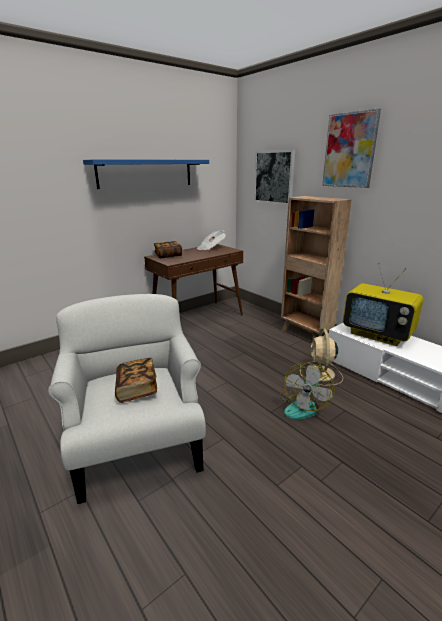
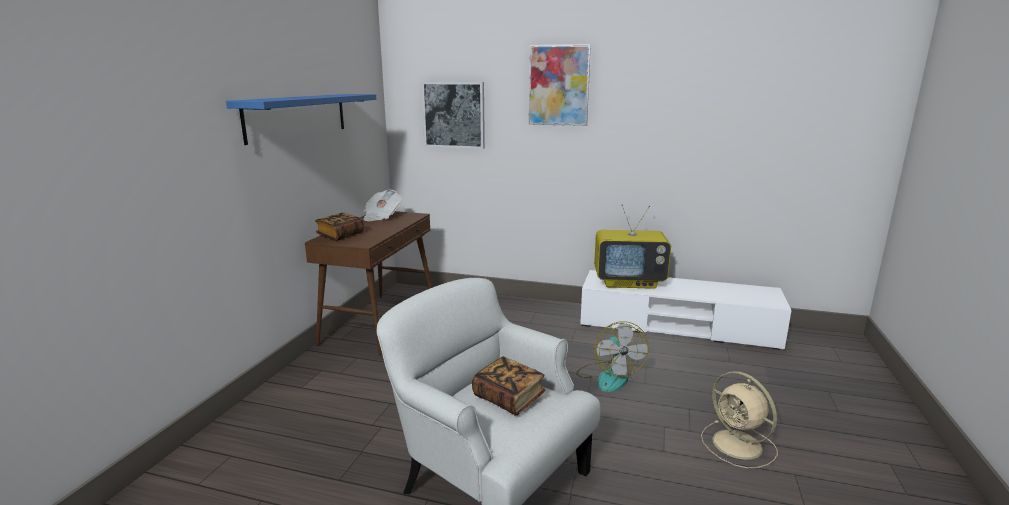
camera: 35 degrees left, 5 degrees down
brown bookcase [281,196,352,342] -> none
beige fan [300,328,343,386] -> beige fan moved to [701,371,778,468]

